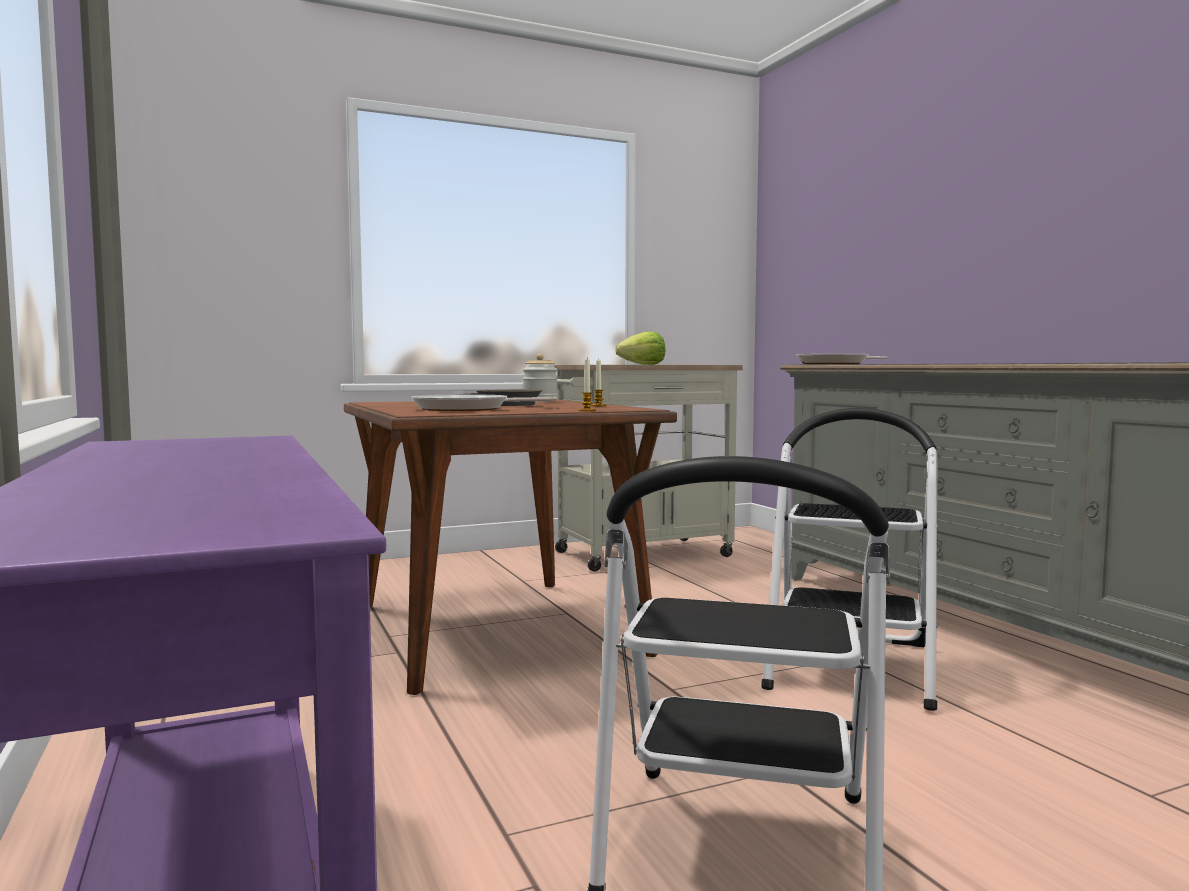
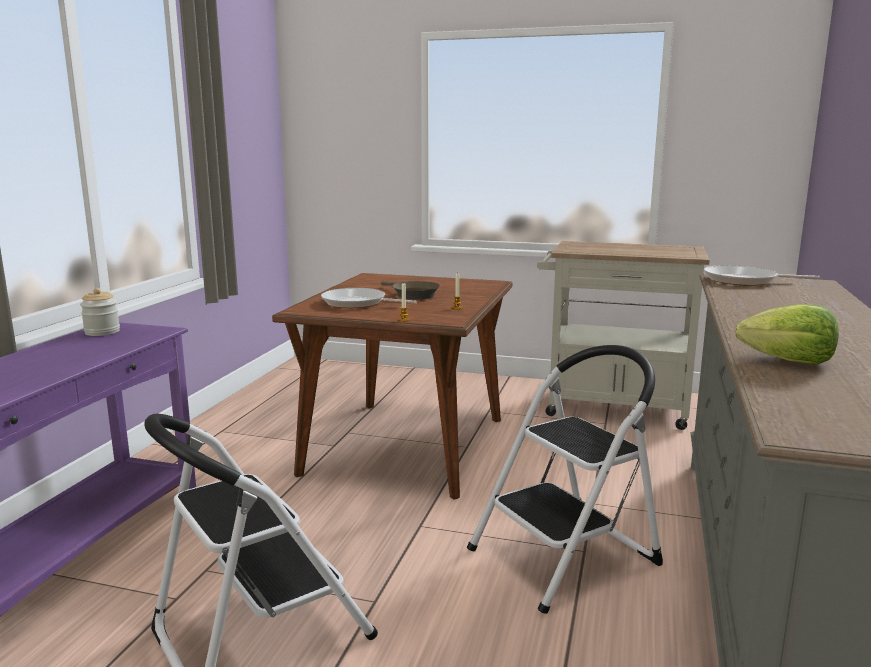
camera: 40 degrees right, 10 degrees up
jar [523,354,558,402] -> jar moved to [80,288,120,336]
lettuce [615,332,665,365] -> lettuce moved to [736,304,839,364]

